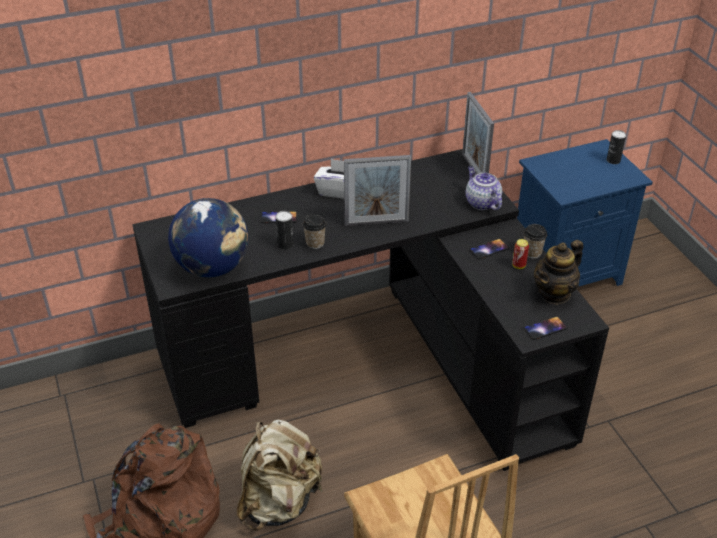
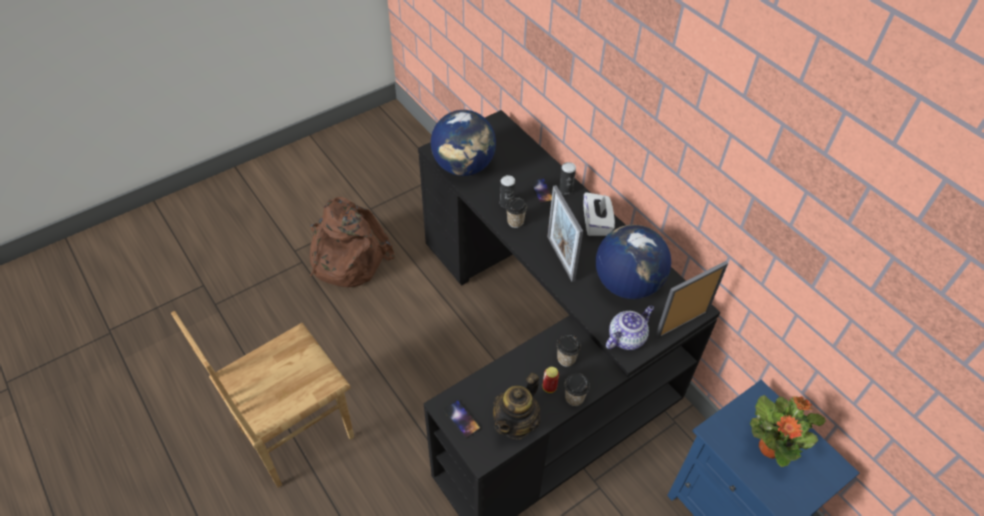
camera: 75 degrees right, 10 degrees up
beige backpack [237,419,322,531] -> none
phone [470,239,509,259] -> cup [557,334,581,367]
teapot [534,240,583,305] -> teapot turned 90 degrees counterclockwise [493,373,540,439]
can [607,130,626,164] -> can moved to [559,162,576,195]
none -> globe [596,225,671,299]
none -> potted plant [750,395,826,467]

